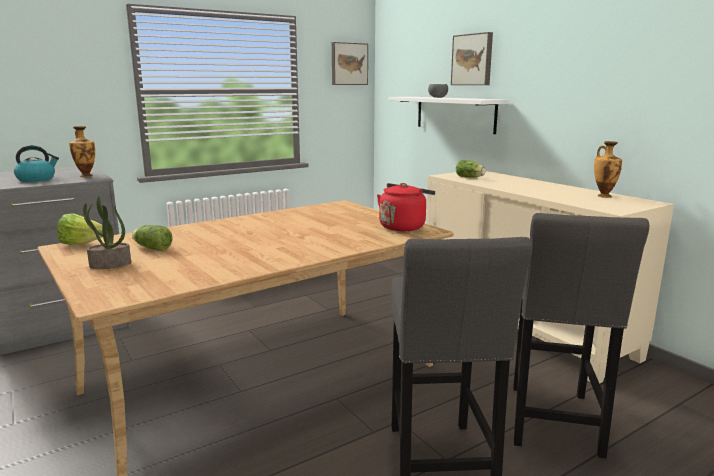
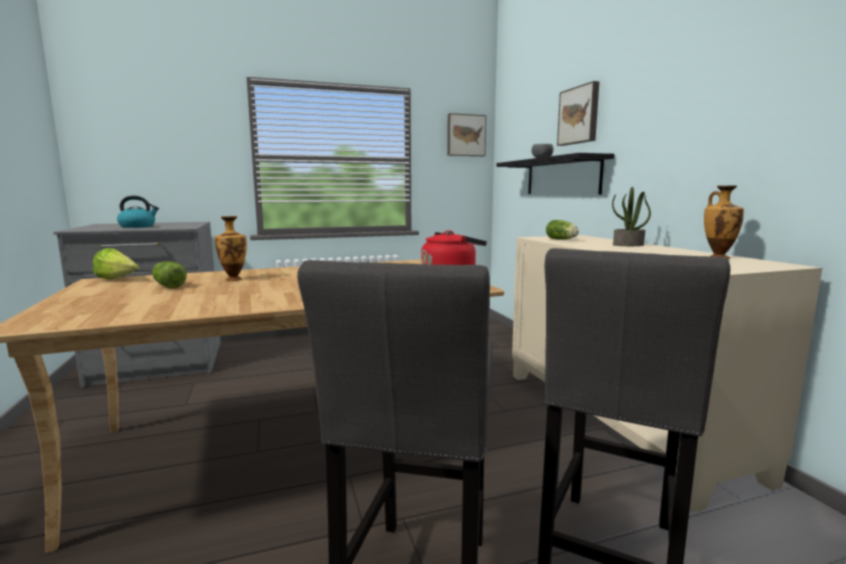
camera: 15 degrees right, 5 degrees down
vase [69,126,95,177] -> vase moved to [215,216,247,281]
potted plant [83,196,131,269] -> potted plant moved to [612,187,651,246]
white shelf [389,97,508,134] -> black shelf [496,153,614,195]

